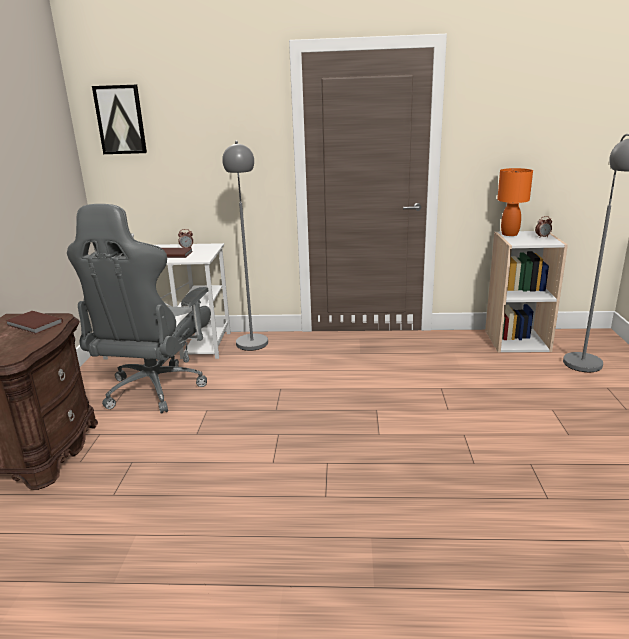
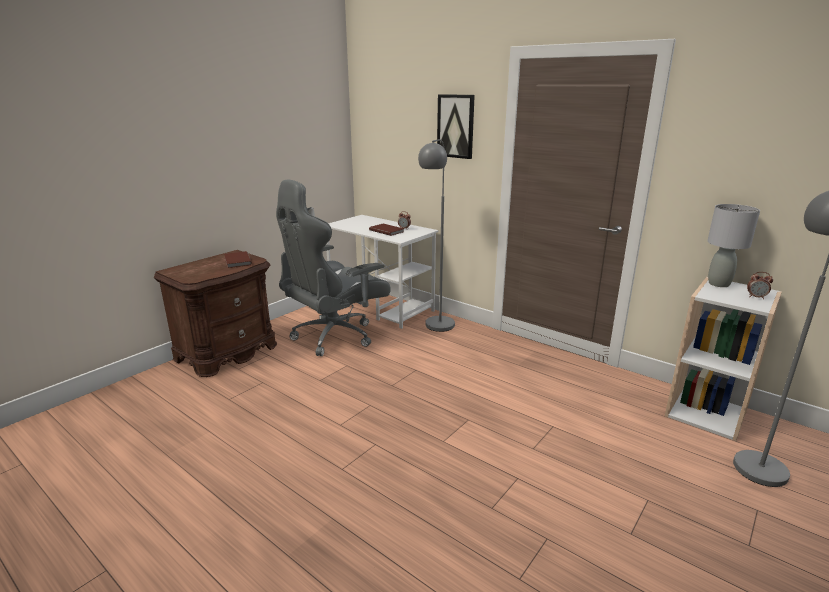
camera: 35 degrees right, 0 degrees up
picture [92,85,147,154] -> picture moved to [437,94,475,159]
orange table lamp [497,168,533,236] -> grey table lamp [707,204,760,287]

